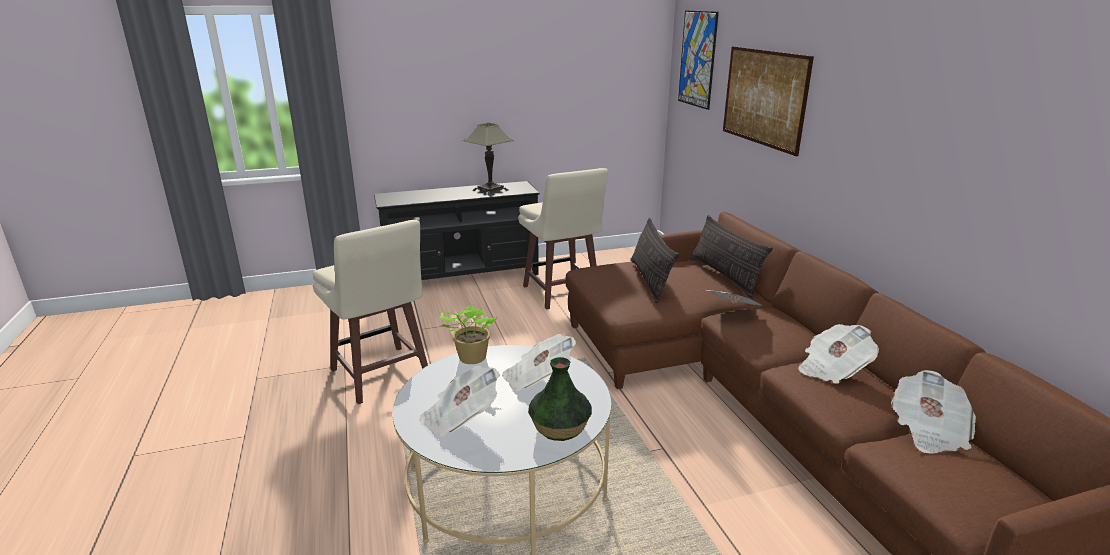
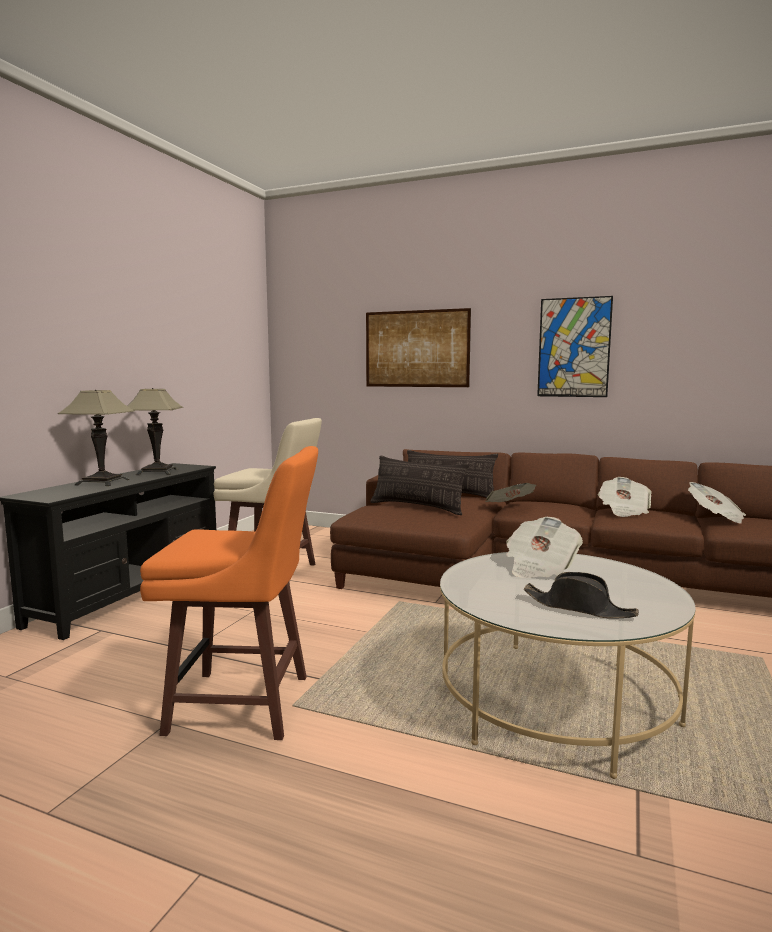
camera: 50 degrees left, 15 degrees down
beige stool [312,220,428,404] -> orange stool [140,446,318,740]
newspaper [419,366,500,437] -> black hat [524,572,639,619]
potted plant [438,305,497,364] -> none
vase [528,357,592,441] -> none
picture [678,10,719,110] -> picture moved to [537,296,613,397]
none -> table lamp [58,390,135,486]

